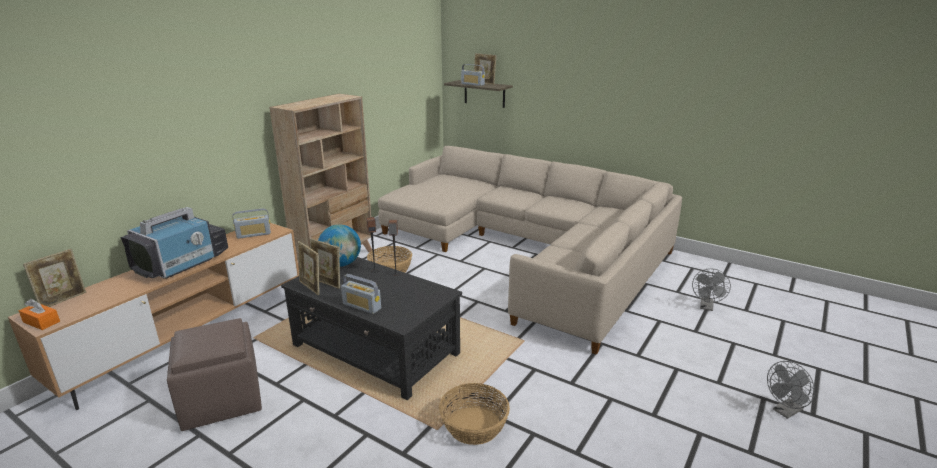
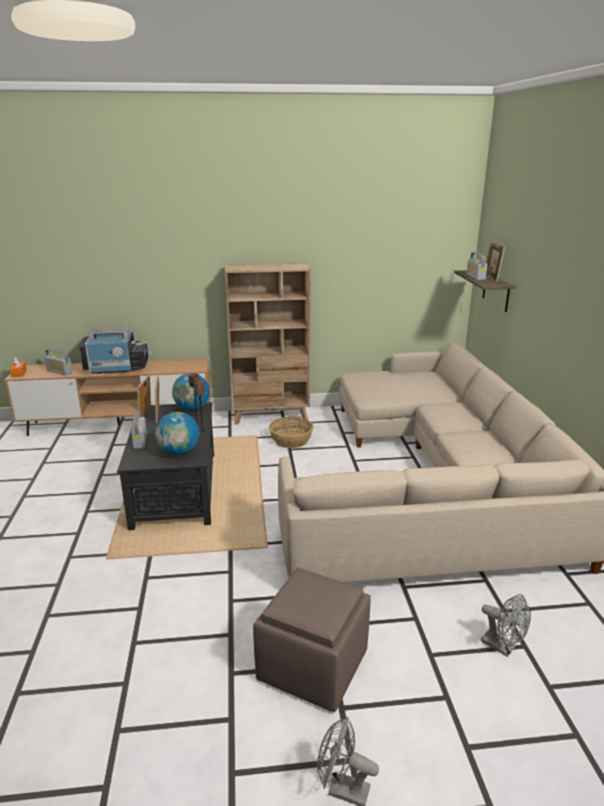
camera: 50 degrees right, 0 degrees up
picture frame [23,249,86,307] -> none
brown ottoman [167,318,262,431] -> brown ottoman moved to [253,567,371,712]
radio [232,208,271,239] -> radio moved to [45,349,72,375]
basket [439,383,510,445] -> none
grey fan [692,269,731,311] -> grey fan turned 120 degrees counterclockwise [481,594,531,657]
none -> globe [155,412,199,455]

